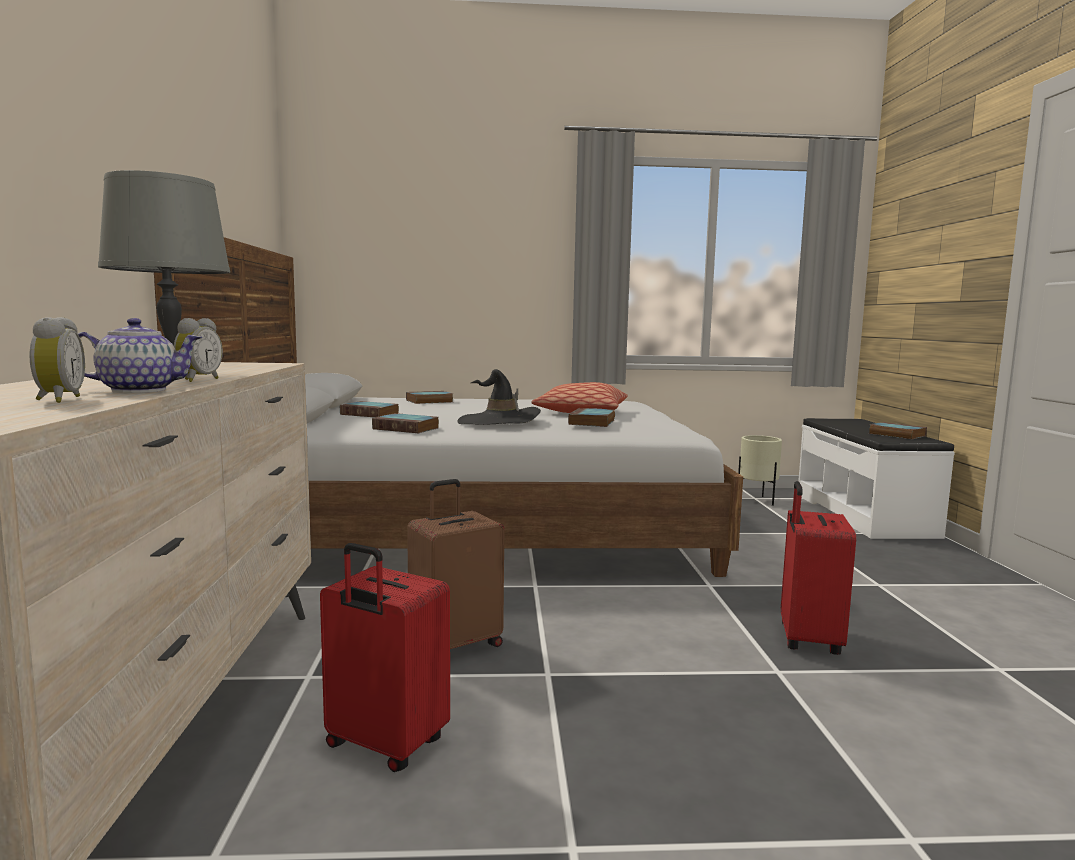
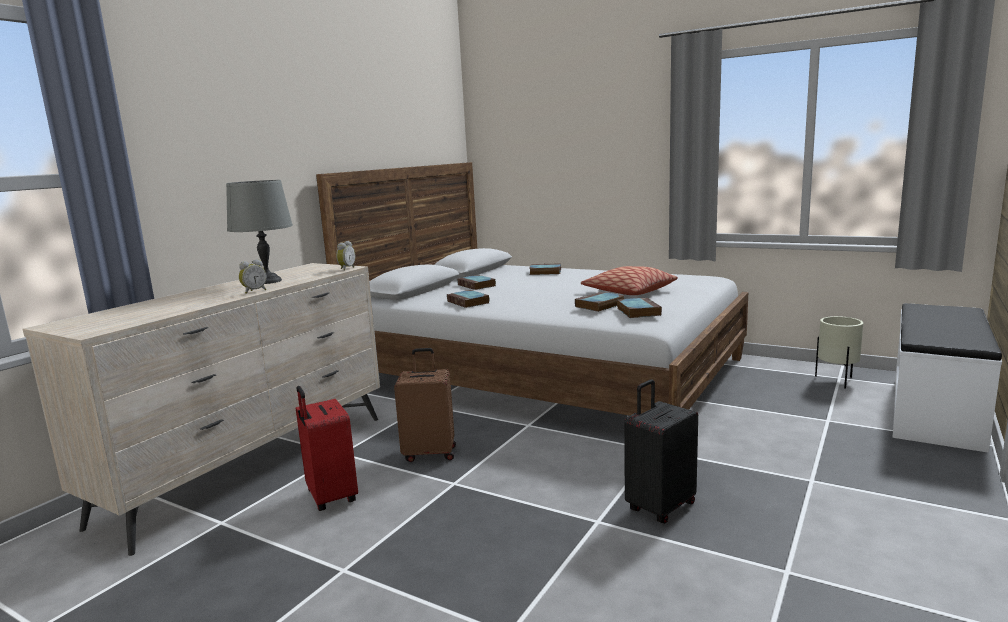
camera: 35 degrees right, 5 degrees up
alarm clock [30,317,85,403] -> alarm clock moved to [336,241,355,271]
teapot [78,318,202,393] -> none
black hat [457,369,541,425] -> none
red suitcase [781,481,856,655] -> black suitcase [624,379,698,523]
book [868,422,927,439] -> book moved to [617,297,662,318]

